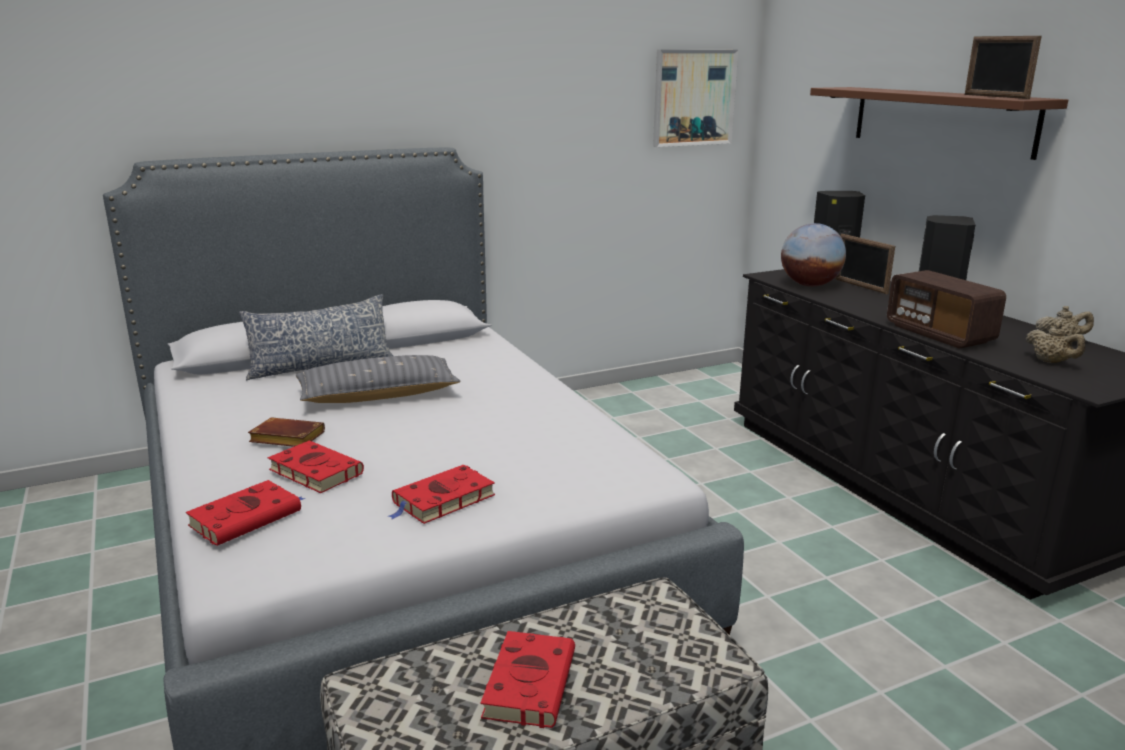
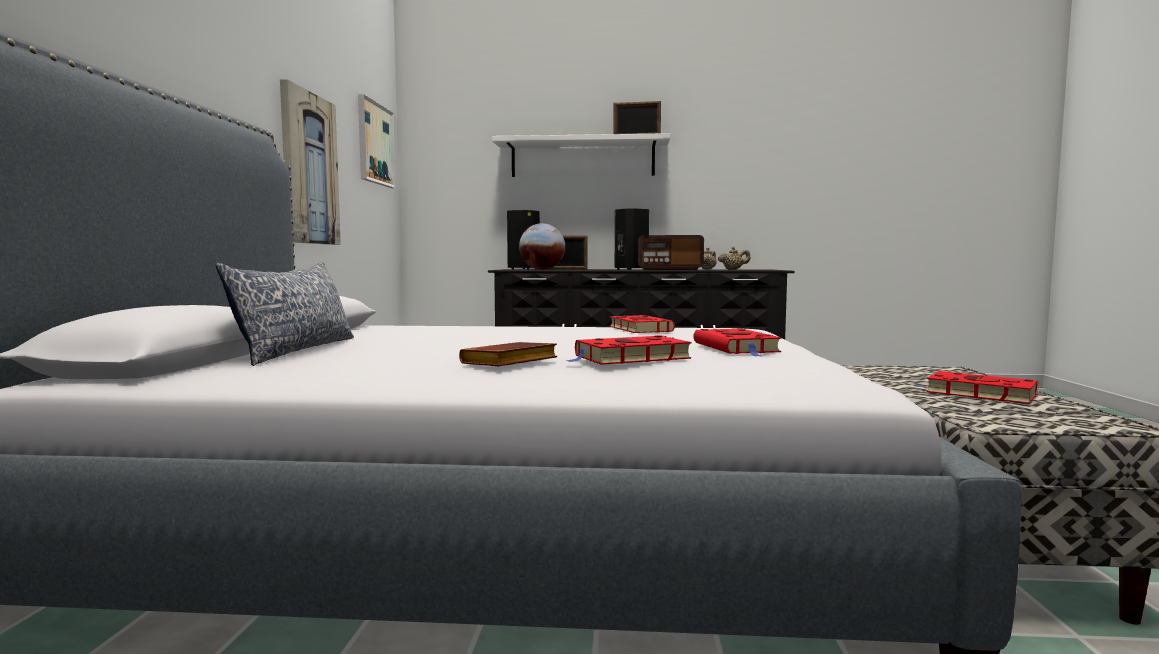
camera: 60 degrees left, 15 degrees down
red book [186,480,306,546] -> red book moved to [609,315,675,333]
grey pillow [296,355,461,403] -> none
brown shelf [810,87,1068,160] -> white shelf [492,133,670,177]
none -> picture [280,79,341,245]

